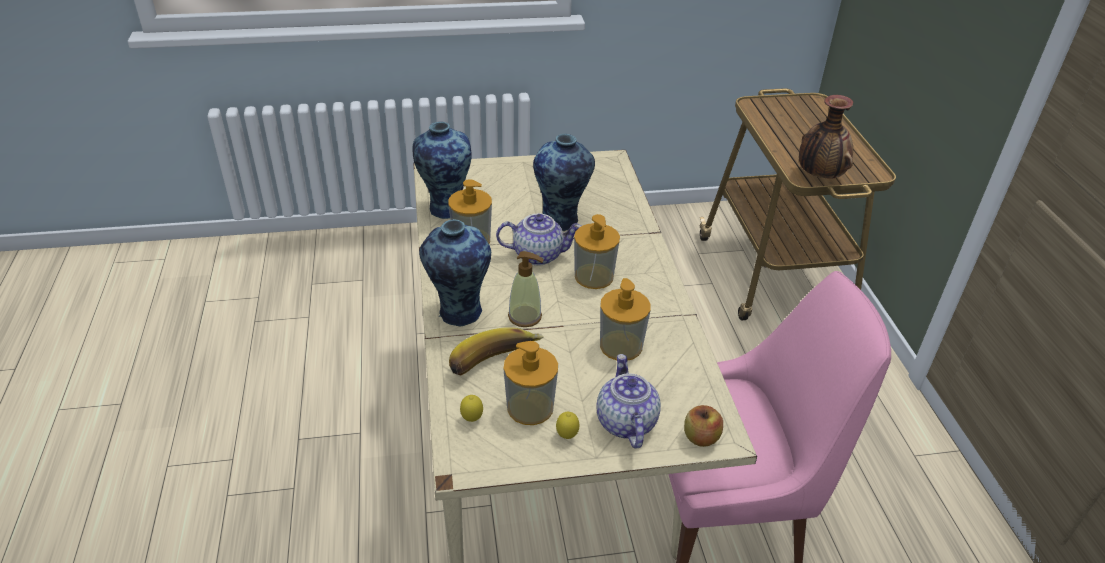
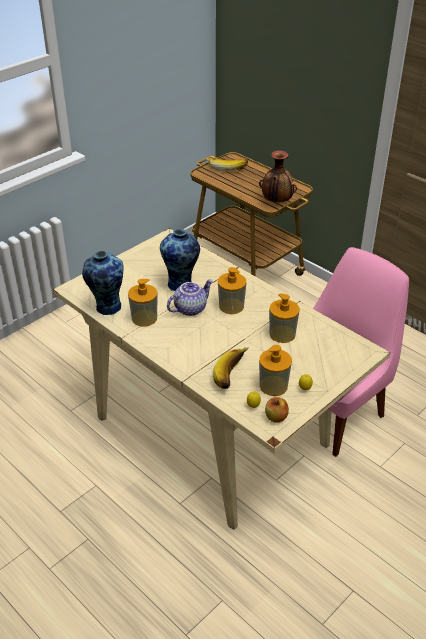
camera: 35 degrees left, 0 degrees up
vase [419,219,491,326] -> none
soap dispenser [508,251,544,327] -> none
teapot [597,354,661,449] -> none
apple [684,405,723,447] -> apple moved to [265,397,289,423]
none -> banana [206,157,248,172]

